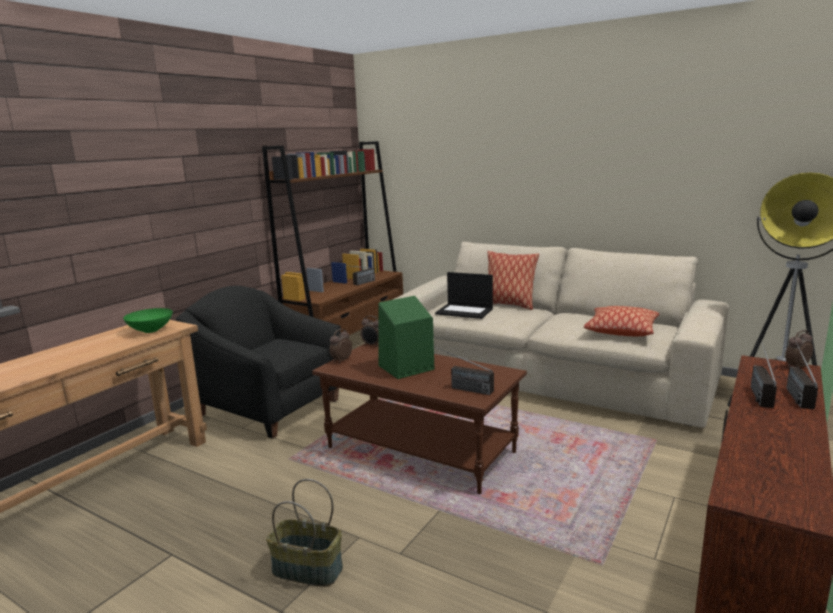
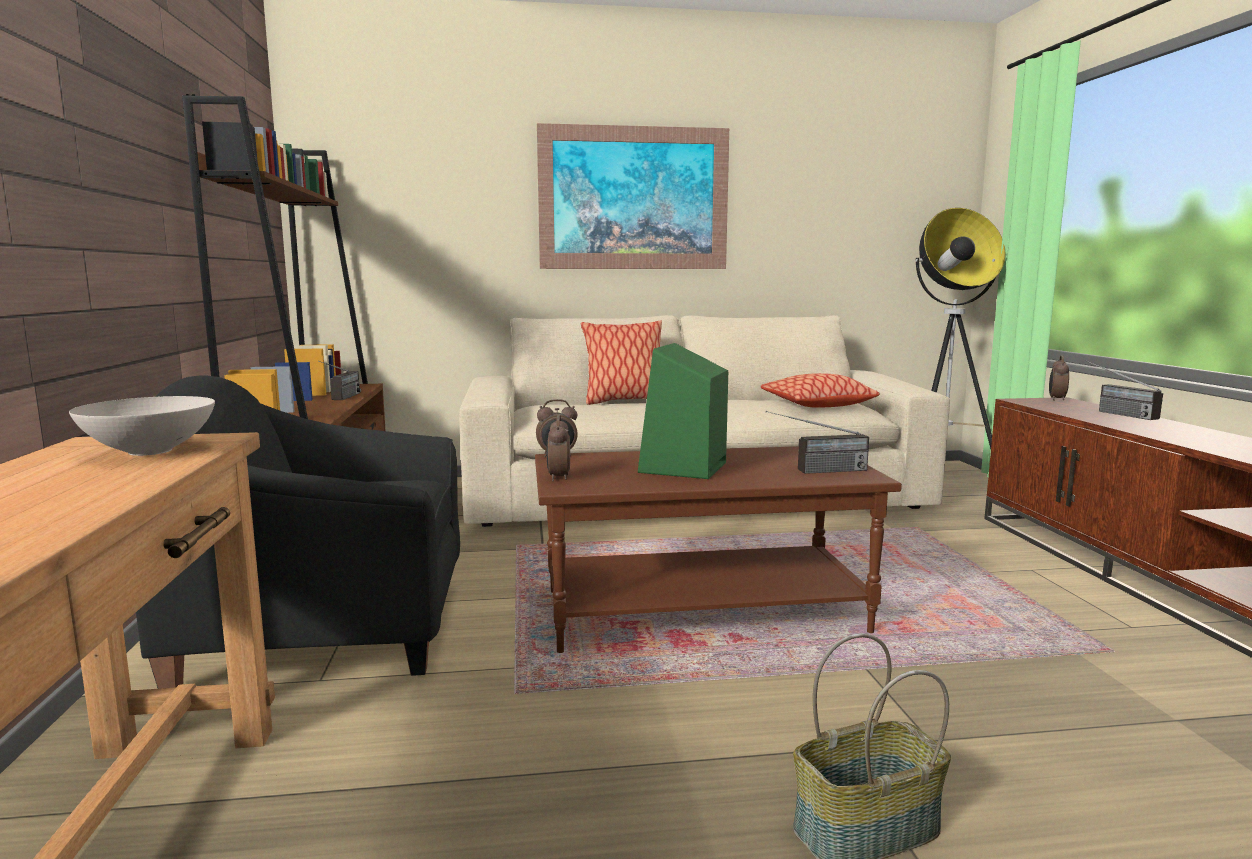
camera: 40 degrees left, 5 degrees down
green bowl [123,308,173,333] -> white bowl [69,396,215,456]
laptop [435,272,493,319] -> none
radio [751,341,777,408] -> none
none -> picture [537,123,729,269]

